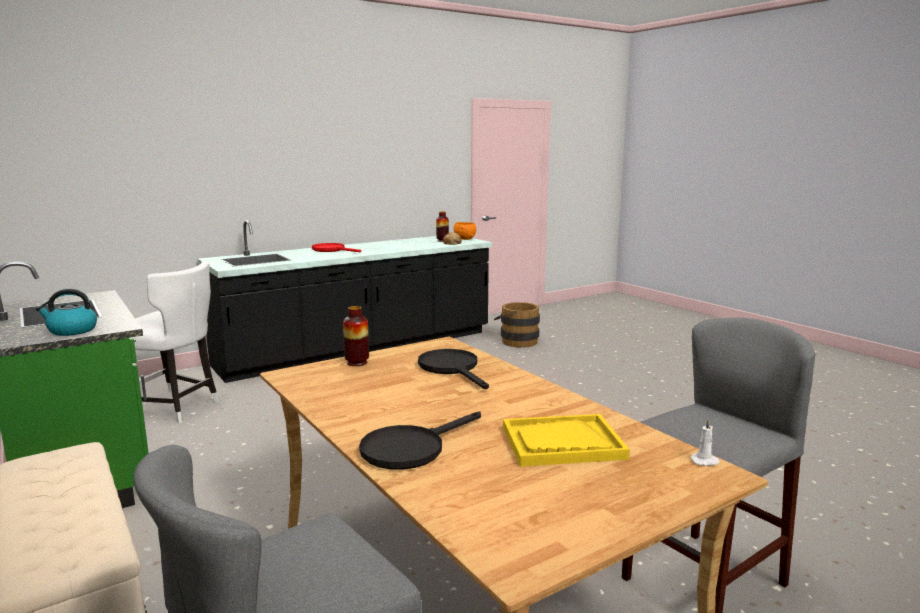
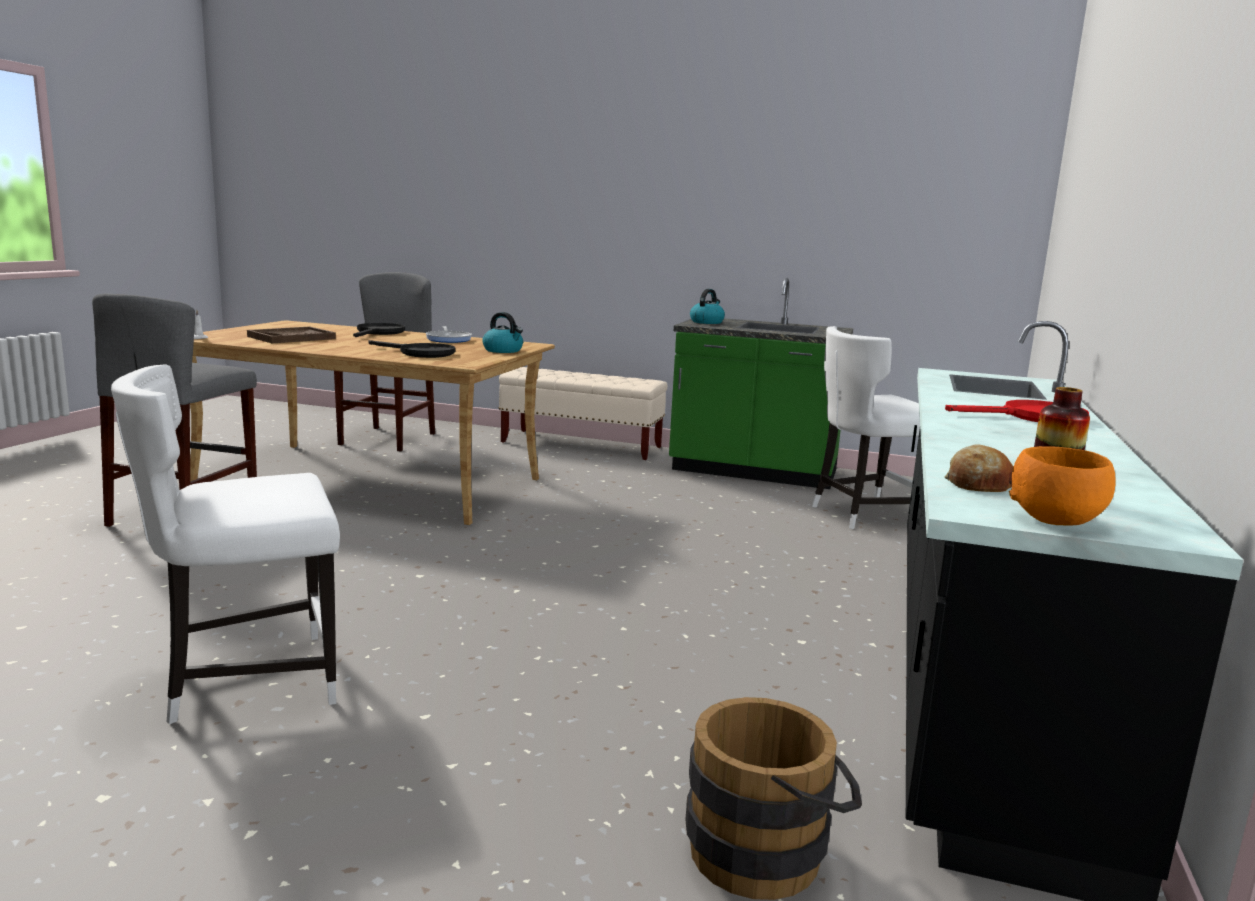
camera: 140 degrees right, 0 degrees up
vase [343,306,369,366] -> kettle [482,312,523,353]
yellow tray [503,414,630,467] -> brown tray [247,327,336,343]
none -> white chair [111,364,340,724]
none -> frying pan [426,326,472,343]

